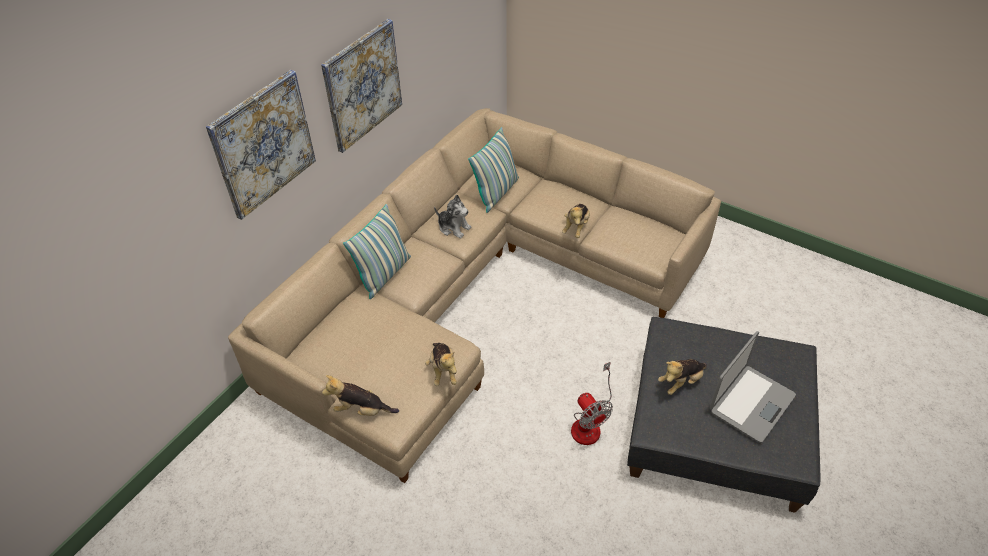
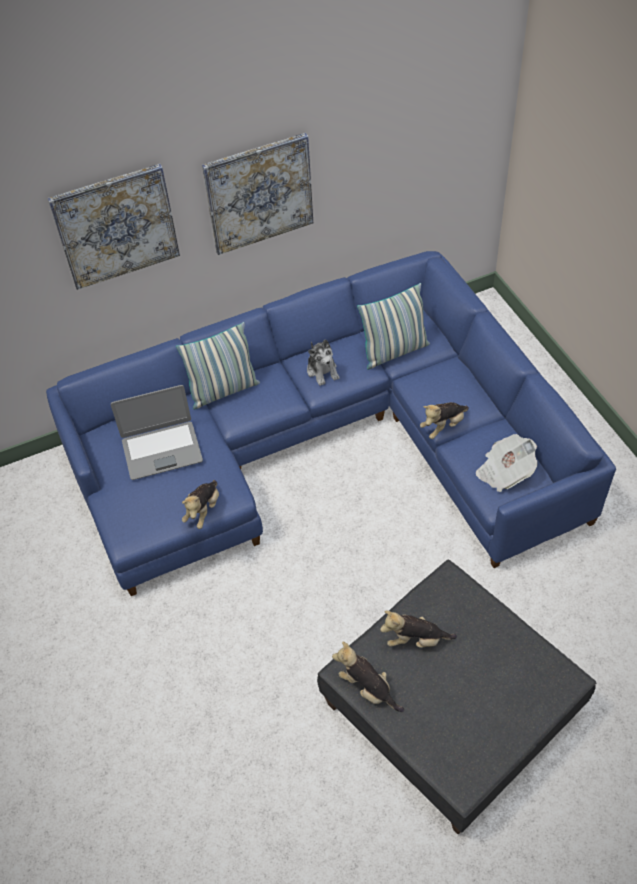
camera: 35 degrees right, 5 degrees up
beige sofa [228,108,721,483] -> blue sofa [46,251,616,596]
plush toy [322,375,399,416] -> plush toy moved to [332,641,404,712]
fan [571,362,613,445] -> none
laptop [710,331,796,443] -> laptop moved to [111,385,203,480]
none -> newspaper [476,434,538,492]

